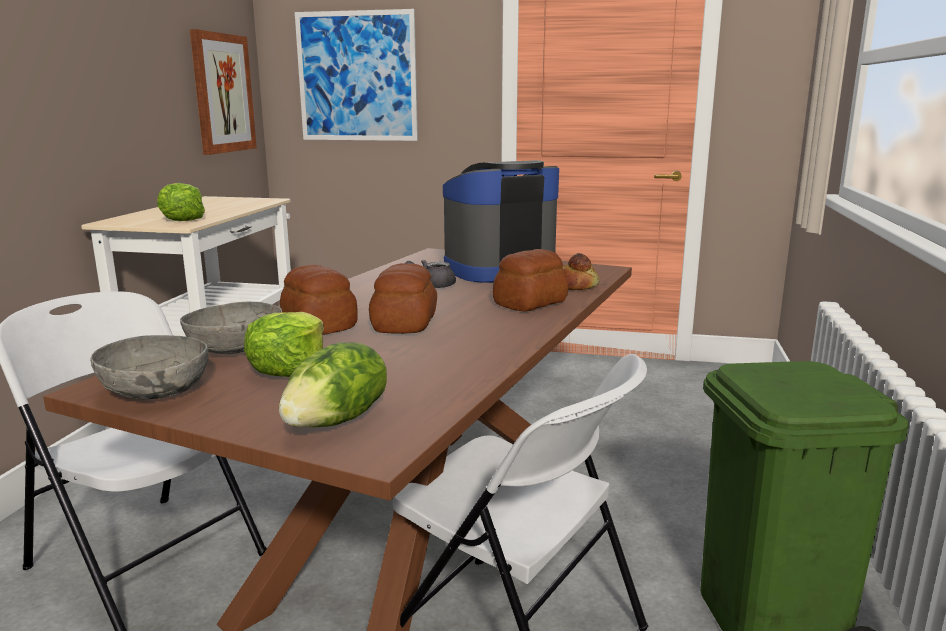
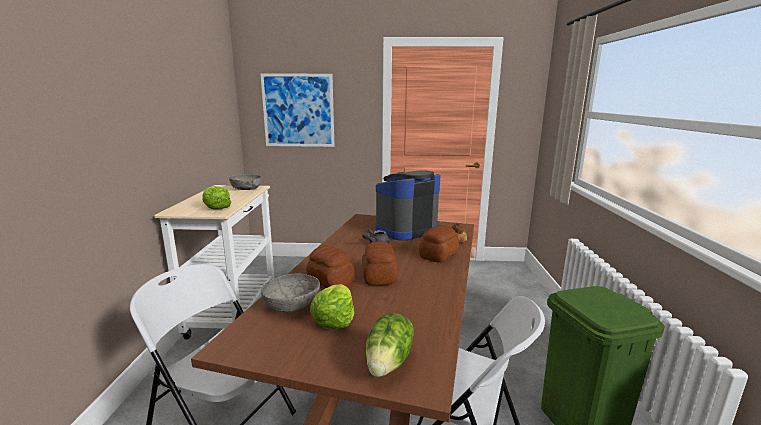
camera: 10 degrees left, 0 degrees up
grey bowl [90,335,209,400] -> grey bowl moved to [229,174,262,190]
picture [190,29,257,155] -> none

